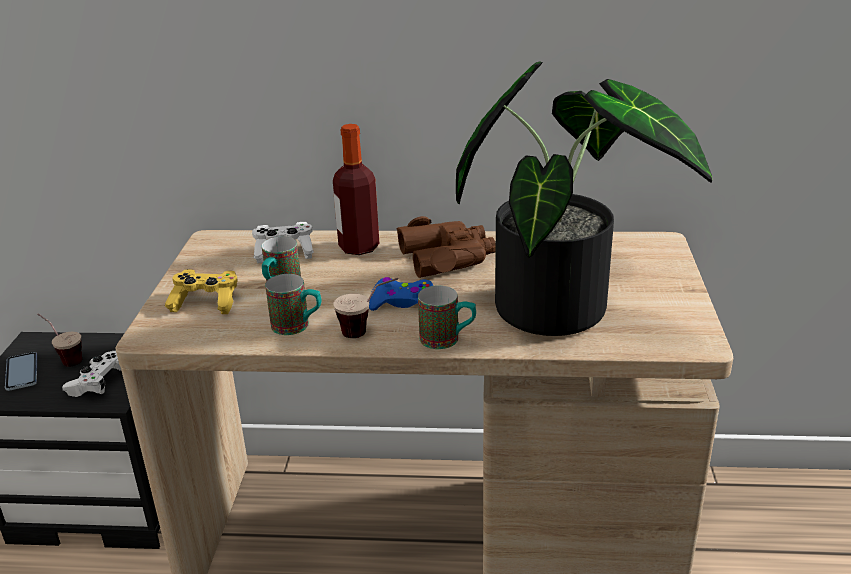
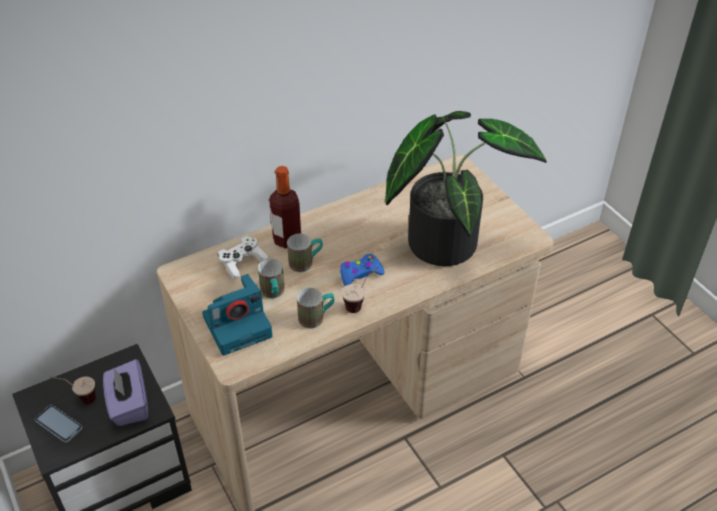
camera: 35 degrees left, 15 degrees up
white game controller [62,351,121,397] -> purple tissue box [103,359,148,426]
yellow game controller [165,269,238,314] -> camera [202,274,273,356]
brown binoculars [397,216,496,278] -> none
mug [418,285,476,349] -> mug moved to [287,233,323,272]

